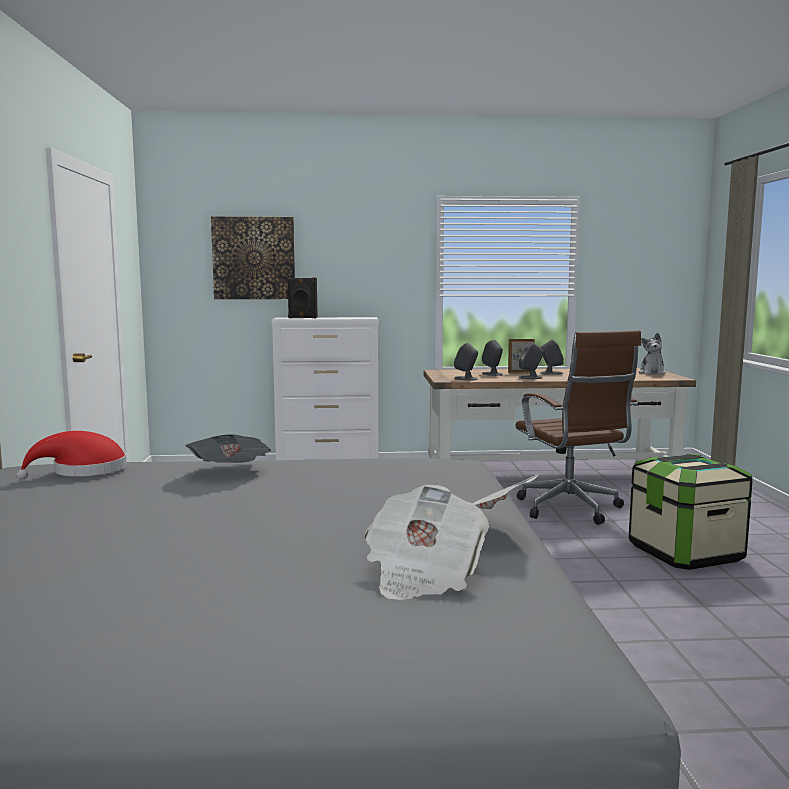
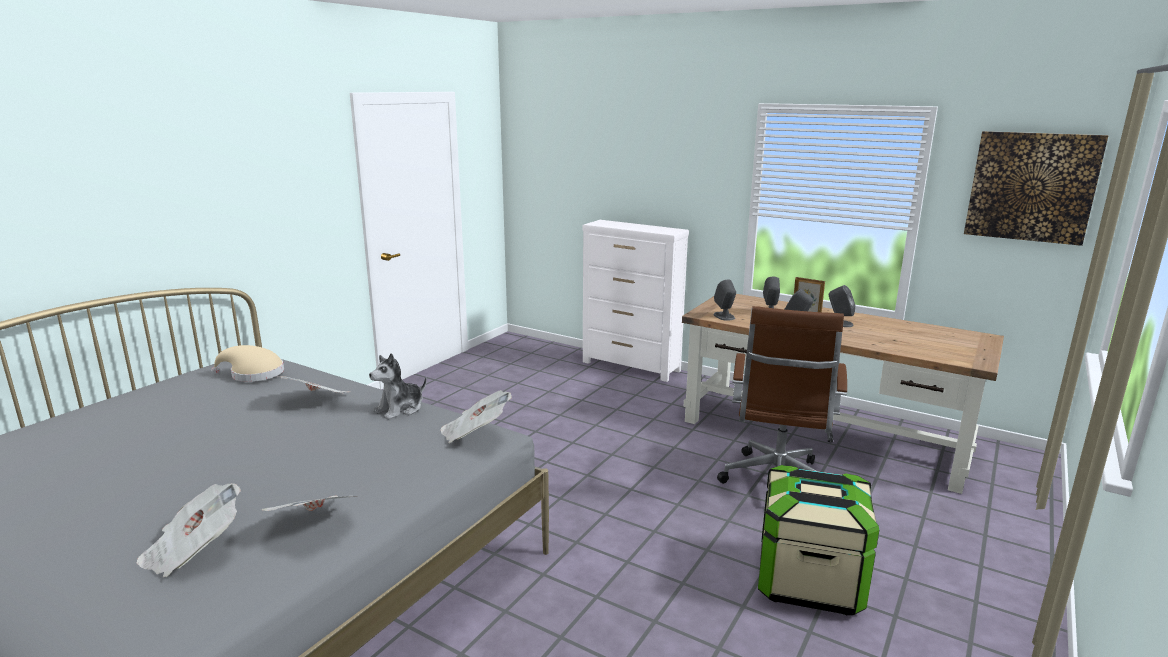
camera: 35 degrees right, 10 degrees up
red hat [16,431,127,480] -> beige hat [211,345,284,382]
picture [211,217,295,299] -> picture moved to [964,131,1108,246]
black speaker [287,278,318,318] -> none
plush toy [639,333,666,375] -> plush toy moved to [369,353,427,420]
none -> newspaper [440,390,512,443]

